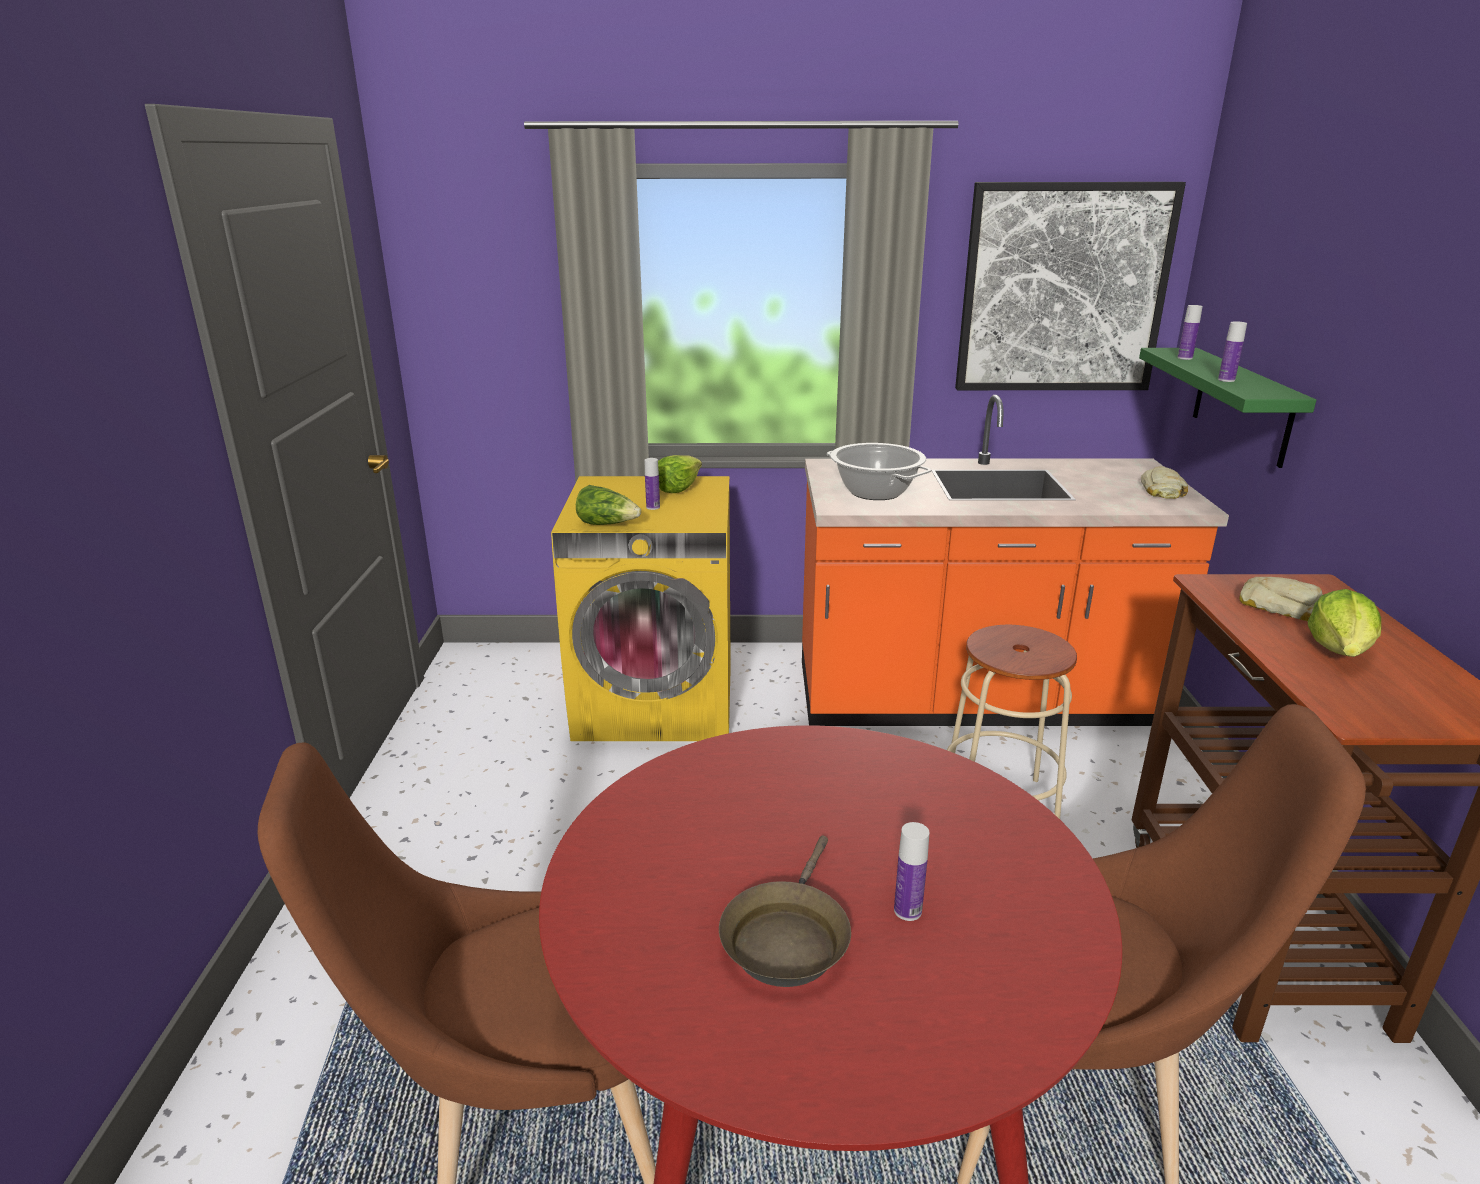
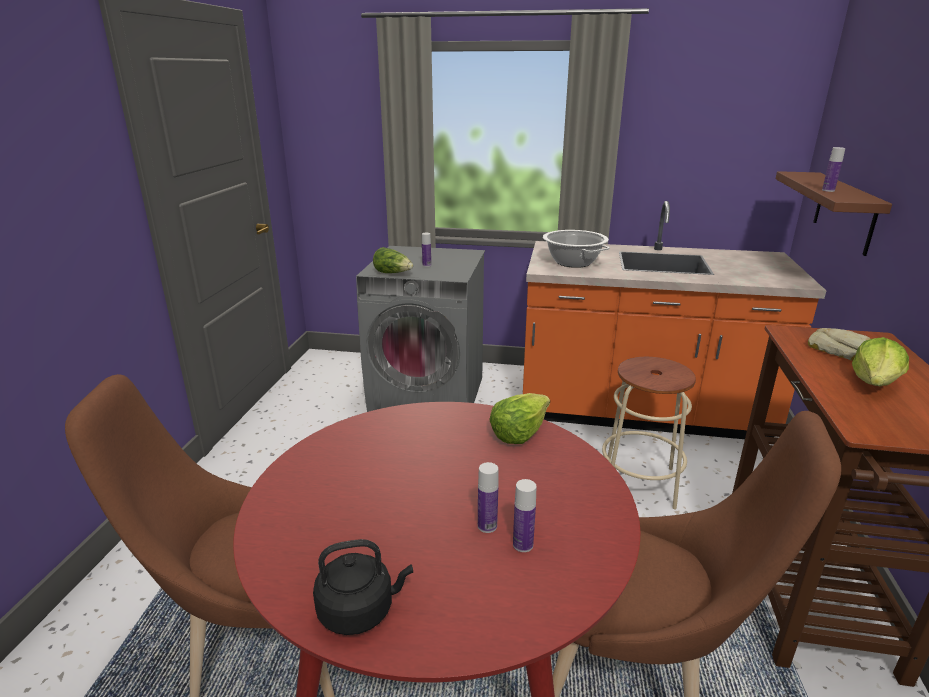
camera: 10 degrees right, 0 degrees up
yellow washing machine [551,476,731,741] -> grey washing machine [356,246,485,412]
lettuce [658,455,702,493] -> lettuce moved to [489,393,550,444]
brown frying pan [719,835,851,987] -> none
picture [955,182,1186,390] -> none
green shelf [1139,348,1316,468] -> brown shelf [776,171,892,256]
bread [1141,466,1188,499] -> none
bottle [1177,305,1203,360] -> bottle moved to [513,479,537,552]
none -> black kettle [313,539,413,635]

